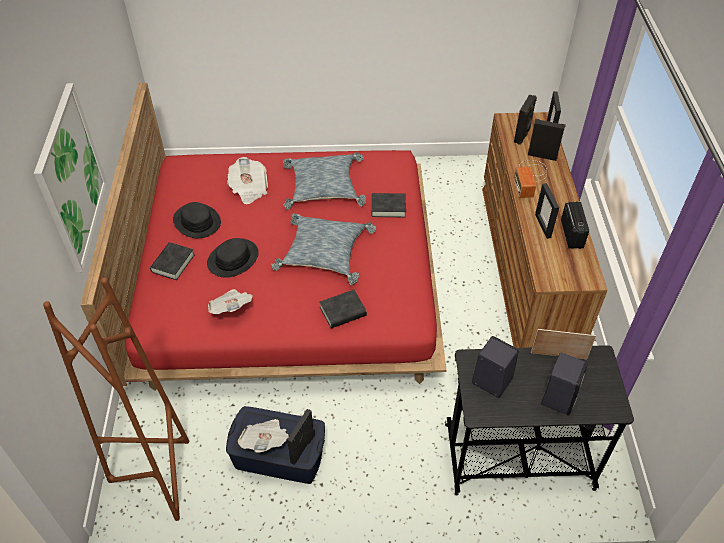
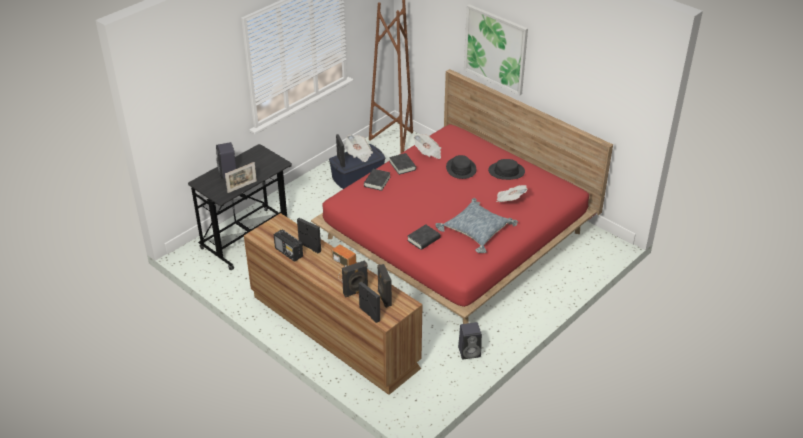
camera: 135 degrees right, 10 degrees down
black book [150,242,194,280] -> black book moved to [389,153,416,175]
pillow [271,213,376,286] -> none
black speaker [472,336,518,398] -> black speaker moved to [458,322,482,359]

